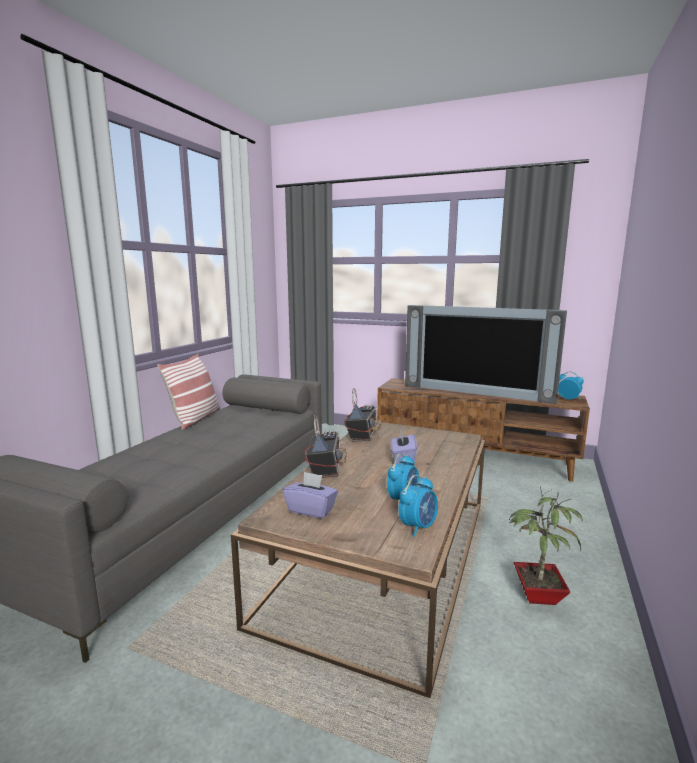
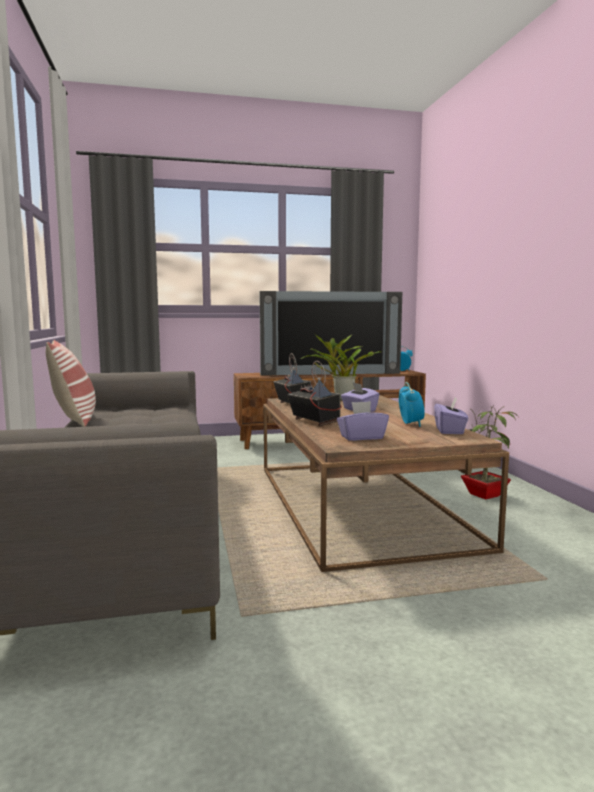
camera: 35 degrees left, 5 degrees down
alarm clock [398,475,438,537] -> purple tissue box [434,397,468,434]
none -> potted plant [301,333,382,400]

